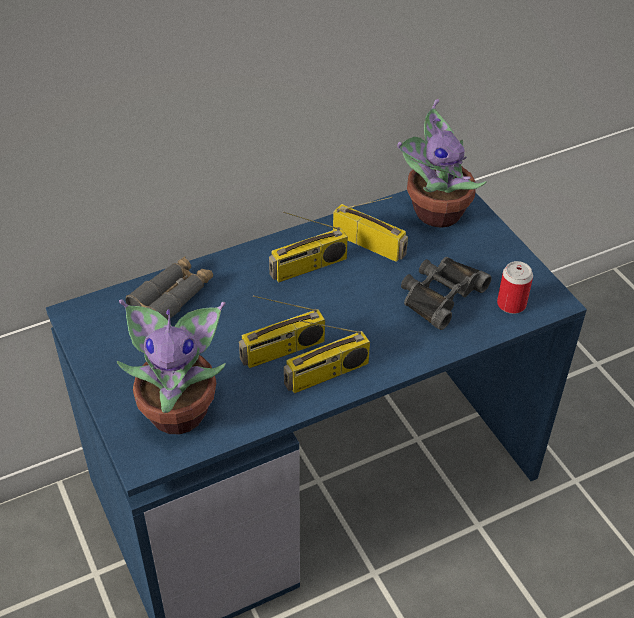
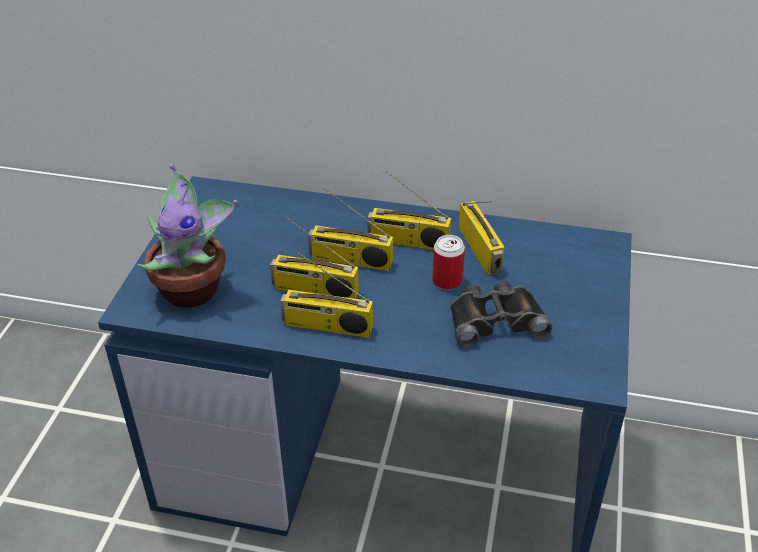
camera: 40 degrees right, 5 degrees down
grey binoculars [125,256,213,320] -> none
potted plant [397,99,487,228] -> none
can [497,261,533,314] -> can moved to [432,235,465,290]
none -> radio [308,188,393,271]

